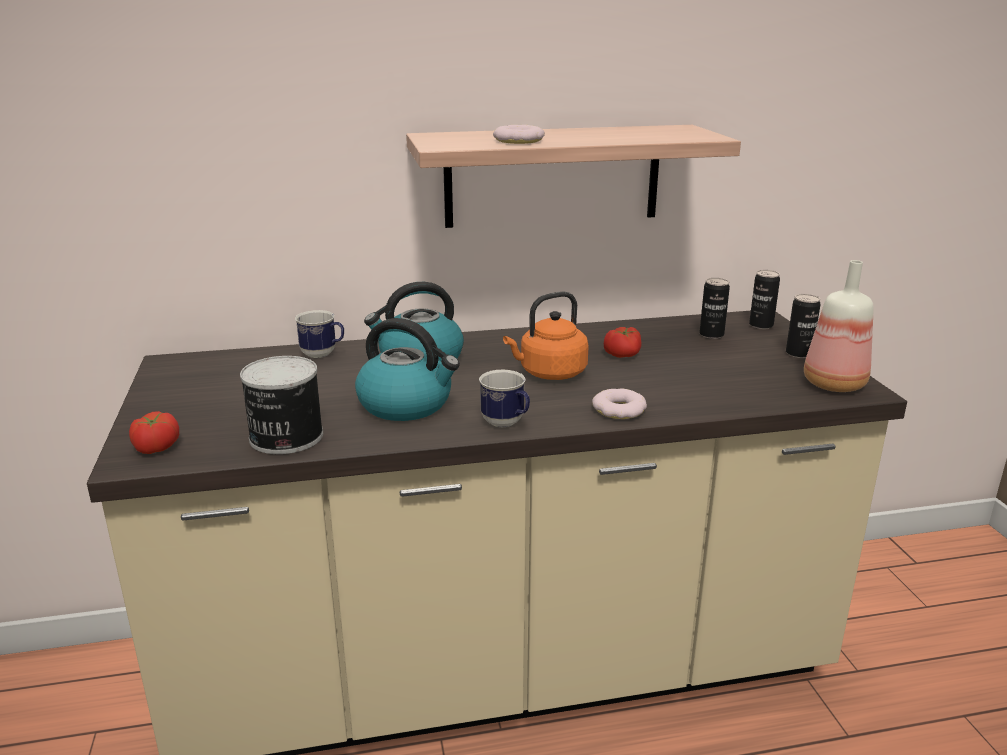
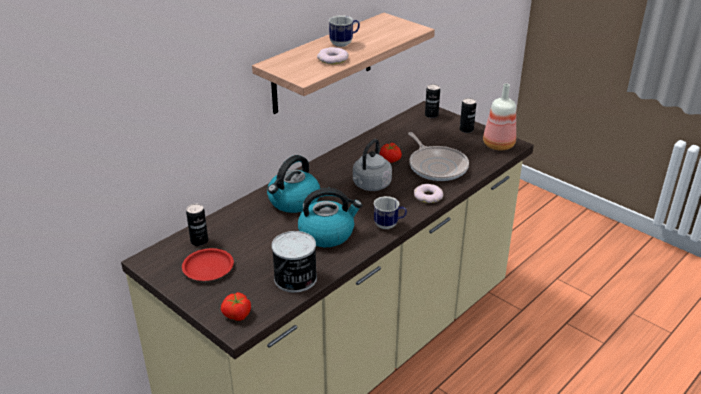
camera: 35 degrees left, 10 degrees up
mug [295,310,344,358] -> mug moved to [328,15,360,47]
orange kettle [503,292,589,380] -> grey kettle [353,139,392,191]
can [700,278,730,339] -> can moved to [186,204,208,246]
none -> red plate [182,248,234,281]
none -> frying pan [408,132,469,181]

